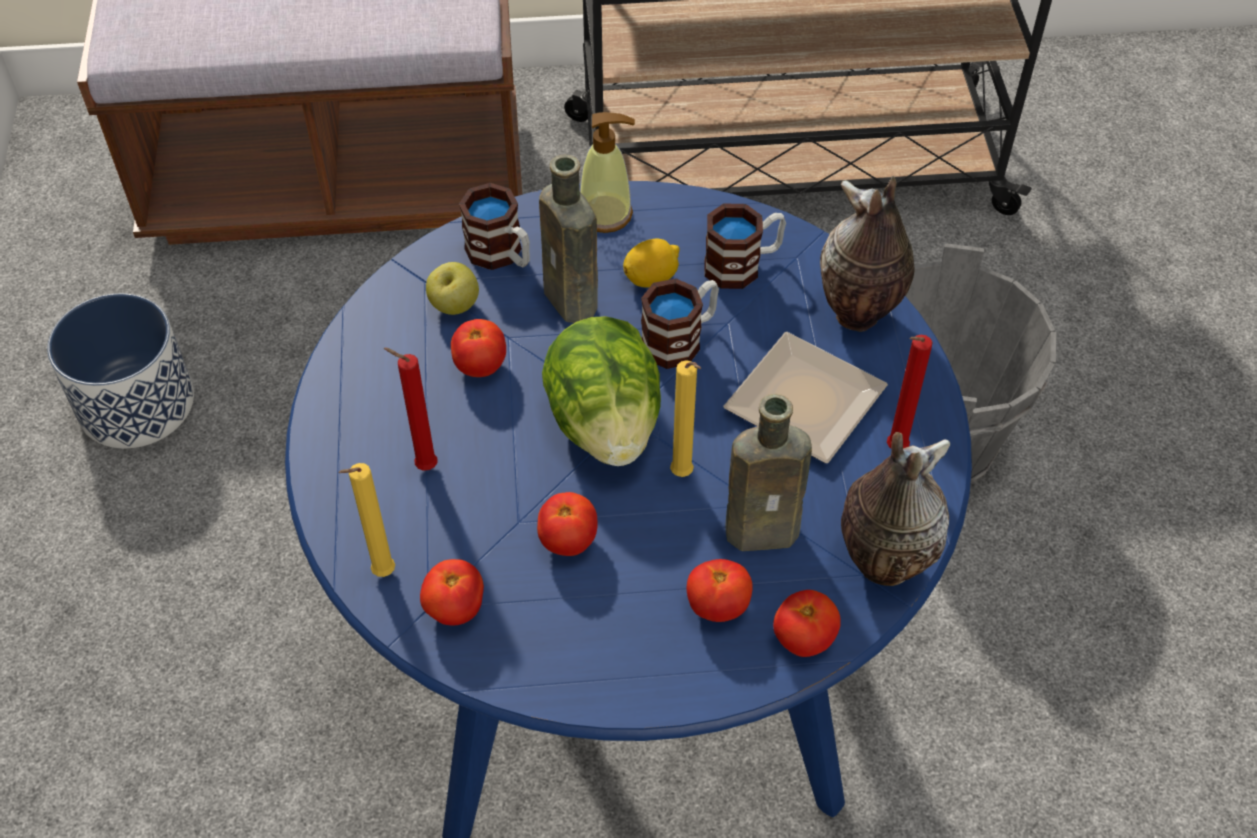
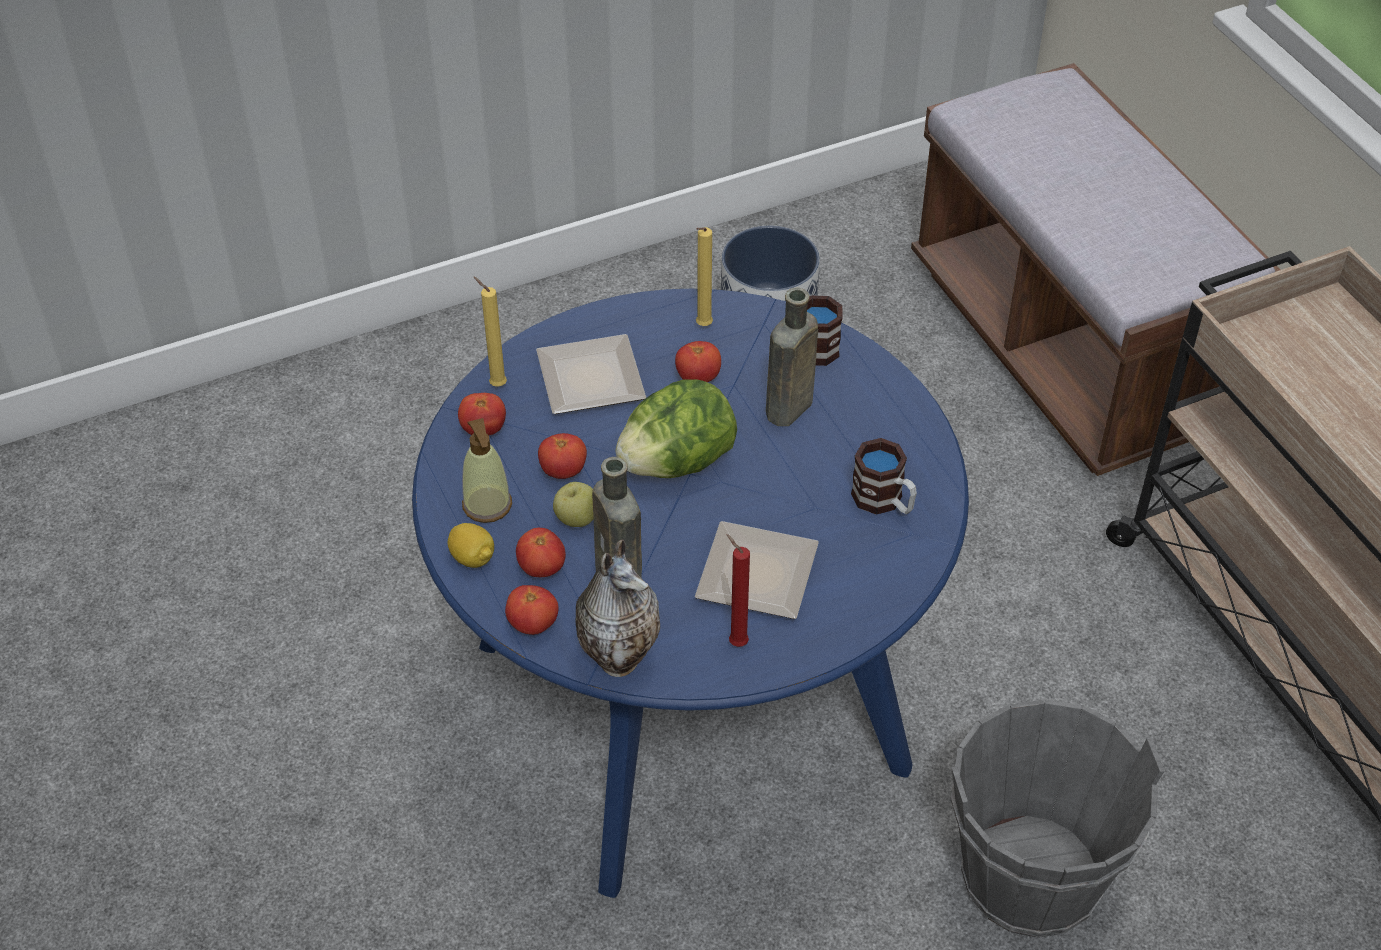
camera: 70 degrees right, 5 degrees down
red candle [384,348,438,471] -> plate [536,334,646,414]
apple [426,262,479,315] -> apple moved to [553,482,594,527]
soap dispenser [580,112,635,233] -> soap dispenser moved to [462,418,512,523]
lemon [623,239,680,288] -> lemon moved to [448,523,494,568]
mug [641,278,719,369] -> none
yellow candle [670,360,701,477] -> yellow candle moved to [696,227,713,326]
vase [820,176,914,332] -> none

